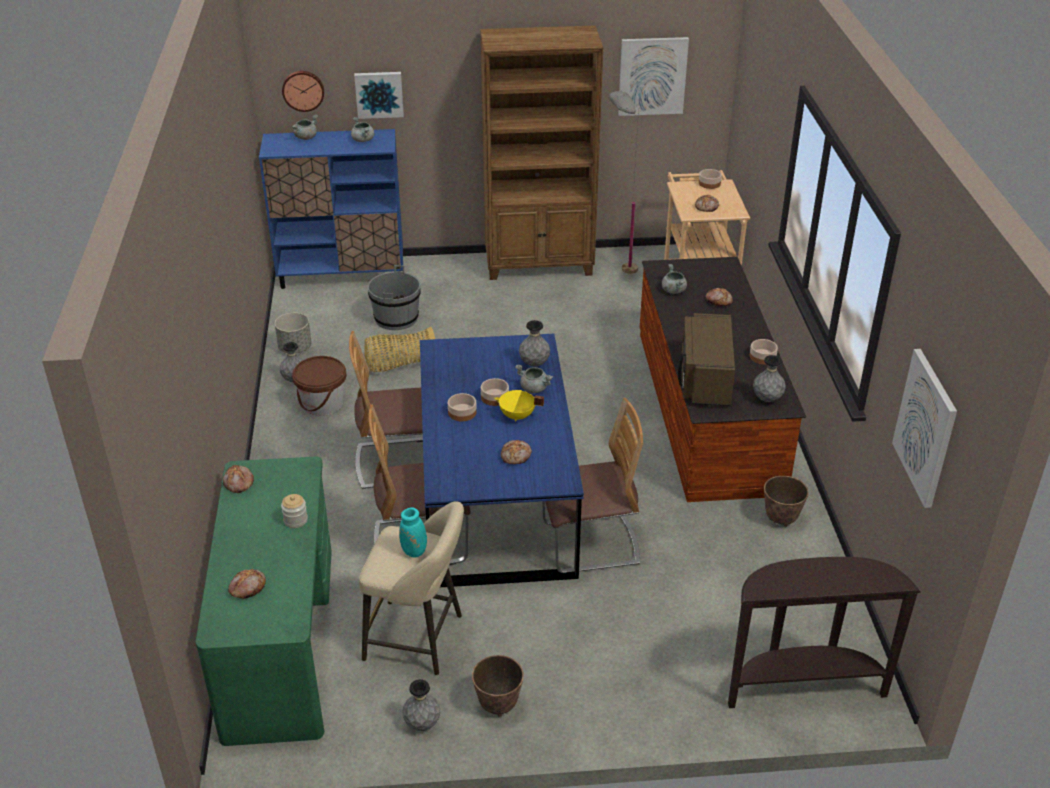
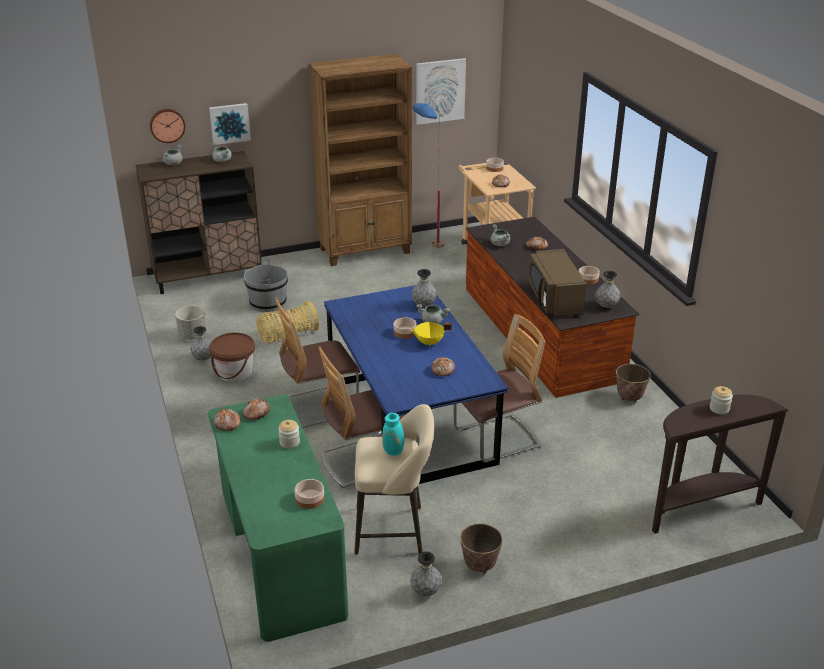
camera: 15 degrees left, 5 degrees down
bread [228,569,266,599] -> bread moved to [242,398,270,420]
blue cabinet [259,129,403,289] -> brown cabinet [135,151,262,294]
bowl [448,393,477,421] -> bowl moved to [295,479,324,509]
grey floor lamp [609,91,639,274] -> blue floor lamp [413,103,445,248]
picture [892,349,957,508] -> none
none -> jar [710,386,733,414]

